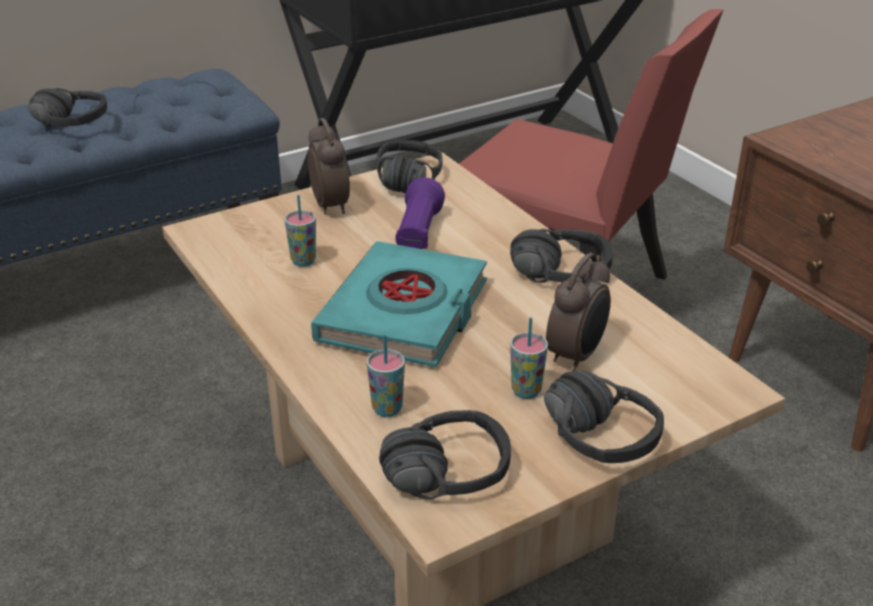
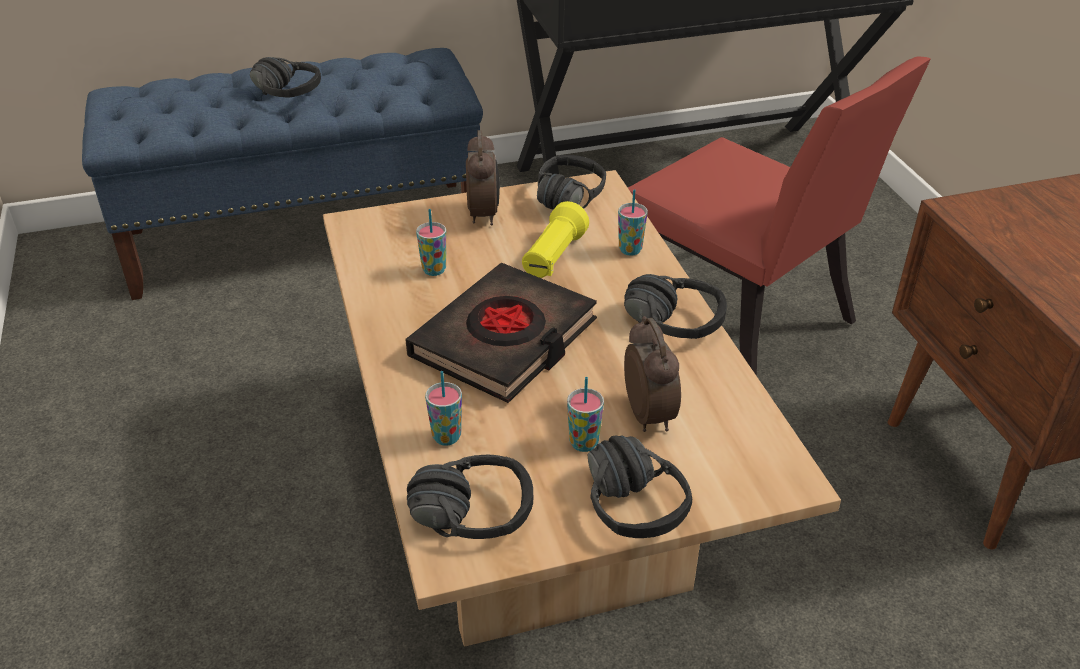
camera: 15 degrees right, 5 degrees up
turquoise book [311,241,487,367] -> black book [405,263,597,403]
purple flashlight [395,177,445,249] -> yellow flashlight [522,201,589,278]
alarm clock [546,253,611,371] -> alarm clock turned 60 degrees counterclockwise [624,316,681,432]
none -> cup [618,189,648,256]

